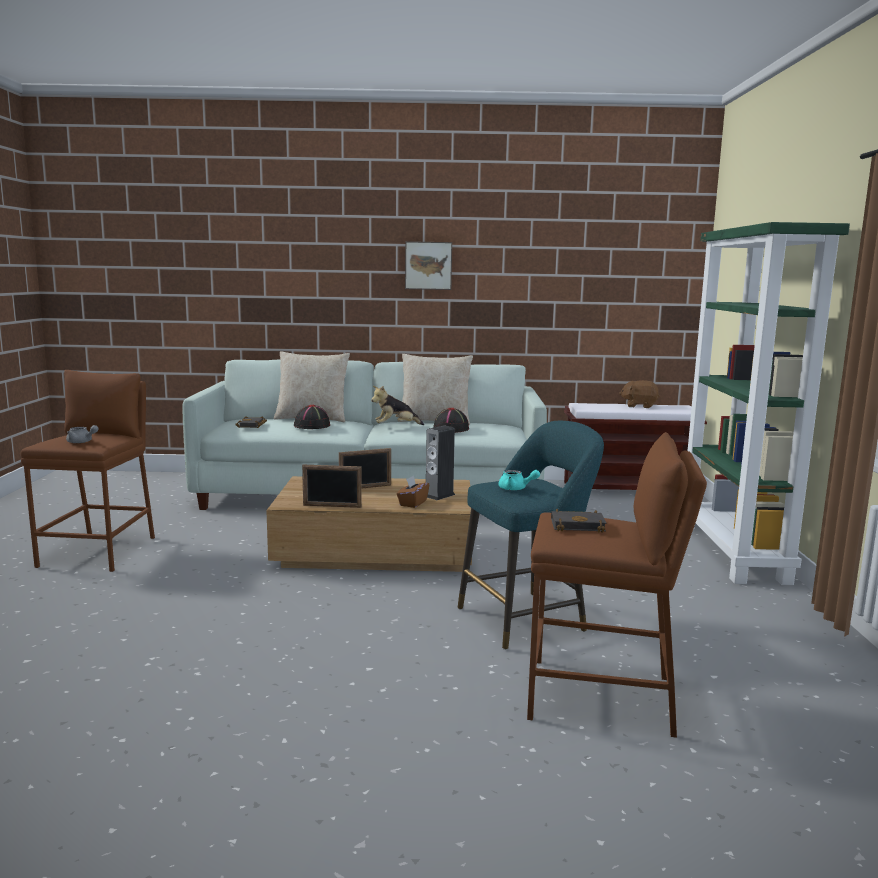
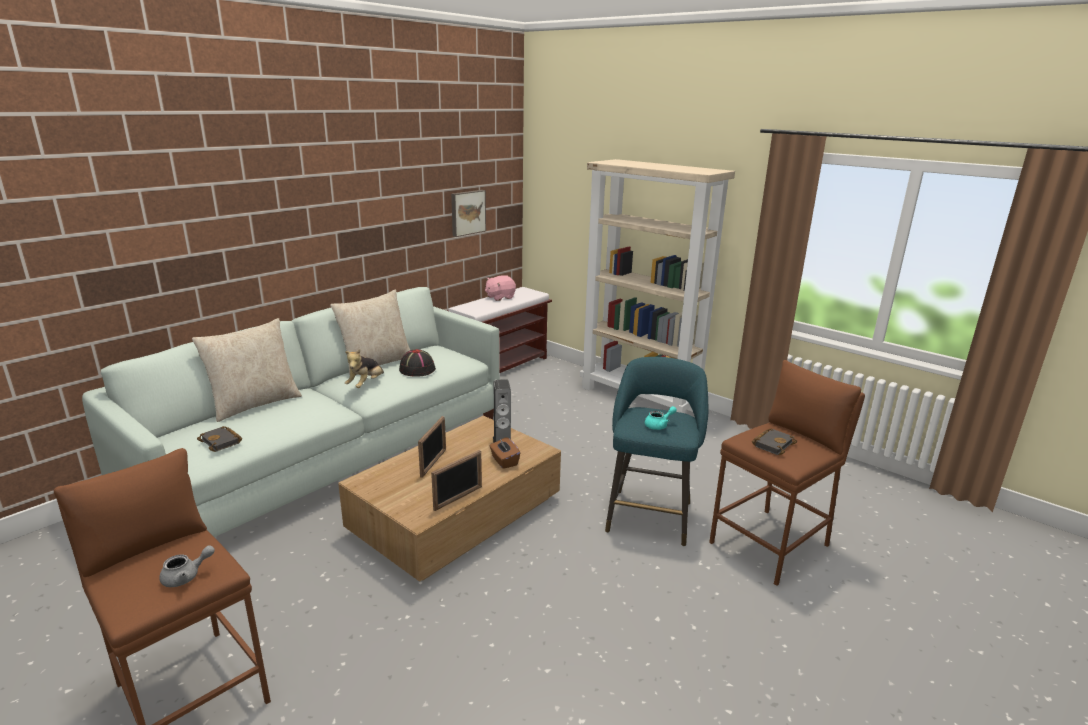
camera: 50 degrees left, 10 degrees up
black hat [294,404,330,429] -> none
picture [405,241,452,290] -> picture moved to [451,190,486,237]
brown plush toy [619,380,660,408] -> pink plush toy [485,275,516,301]
green bookcase [688,222,850,585] -> beige bookcase [580,159,735,413]

